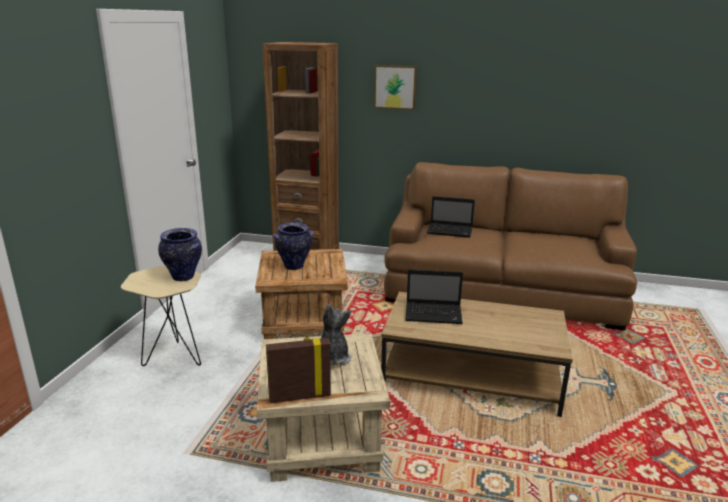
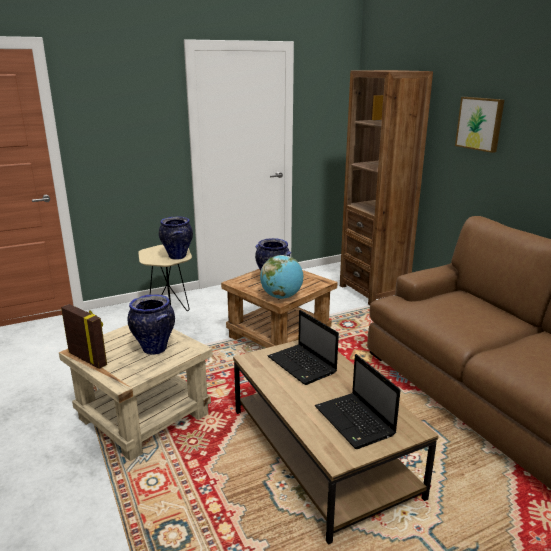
camera: 50 degrees right, 0 degrees up
plush toy [321,304,352,365] -> vase [128,294,175,355]
laptop [427,196,475,238] -> laptop moved to [315,354,401,449]
none -> globe [260,255,303,299]

